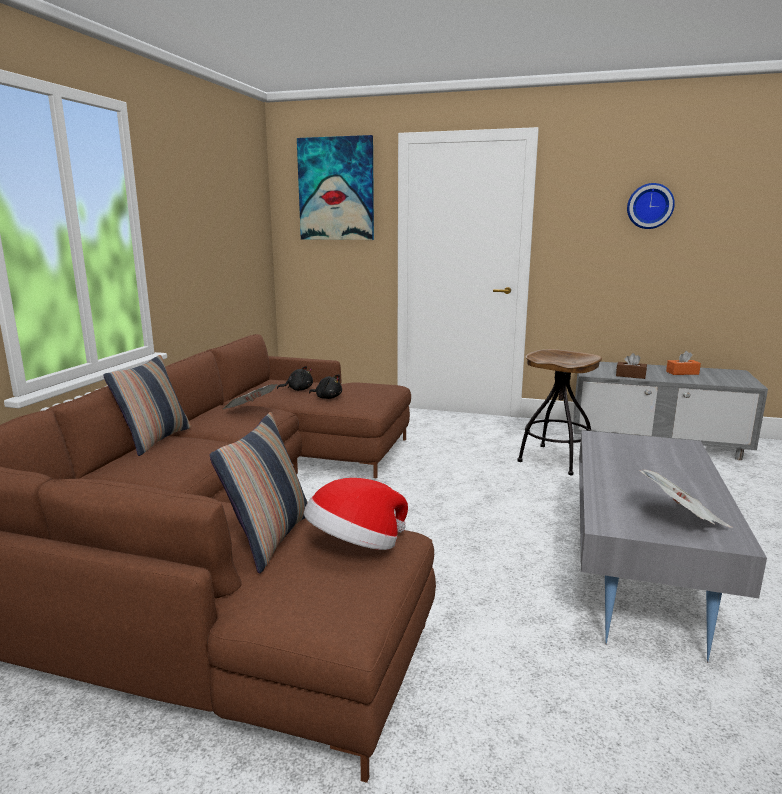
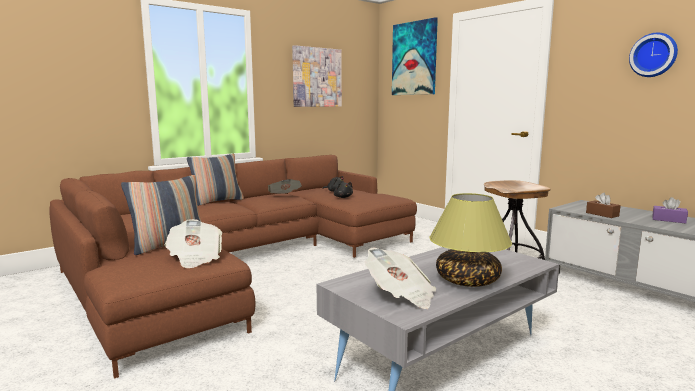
camera: 35 degrees right, 5 degrees down
hat [304,478,408,550] -> newspaper [165,219,222,268]
orange tissue box [666,351,701,375] -> purple tissue box [652,197,688,223]
none -> picture [292,45,342,107]
none -> table lamp [429,193,512,287]

